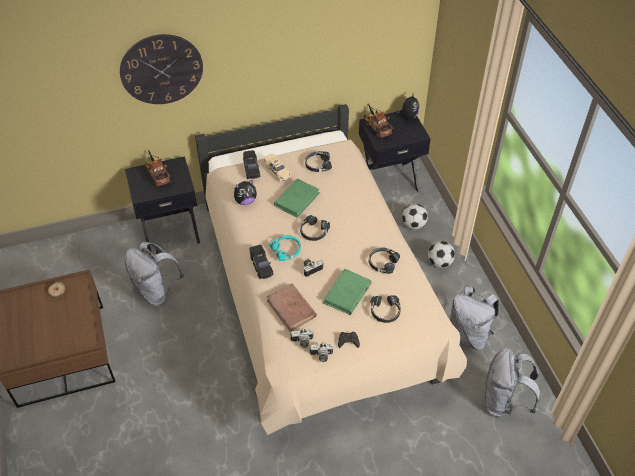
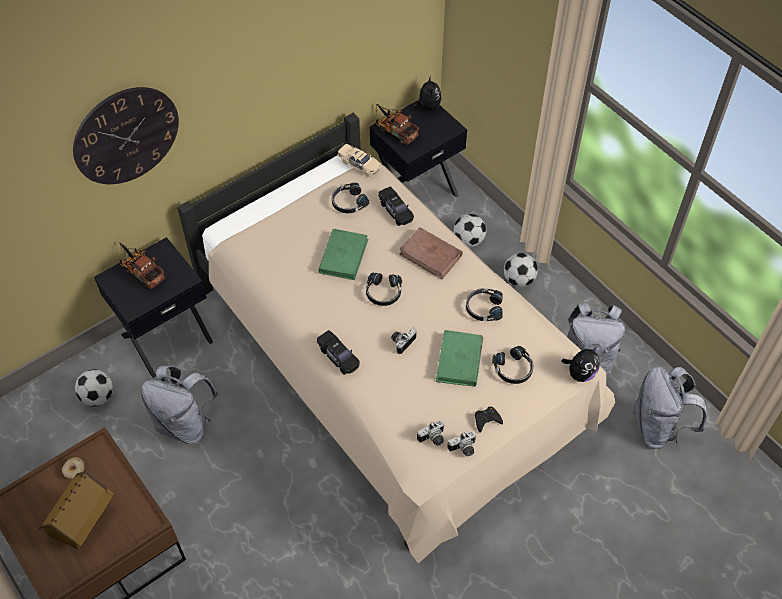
camera: 20 degrees left, 5 degrees up
plush toy [234,180,257,205] -> plush toy moved to [561,347,600,382]
black toy car [243,150,260,179] -> black toy car moved to [378,187,414,226]
beige toy car [264,154,291,182] -> beige toy car moved to [338,144,380,177]
brown book [267,284,317,332] -> brown book moved to [399,227,463,280]
turquoise headphones [269,235,301,261] -> none
none -> toy house [39,471,115,550]
none -> football [75,369,113,406]

